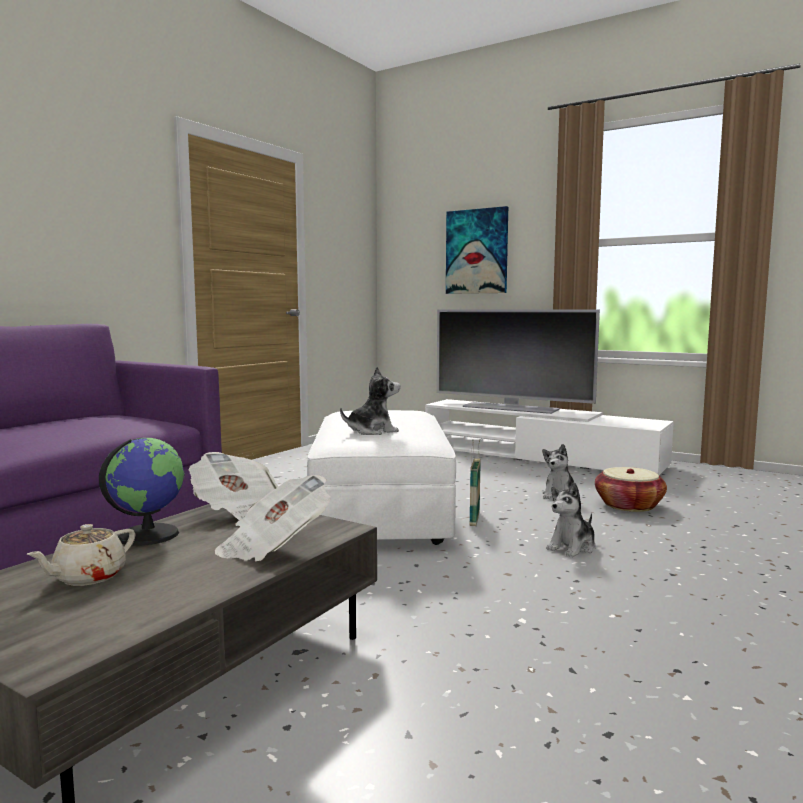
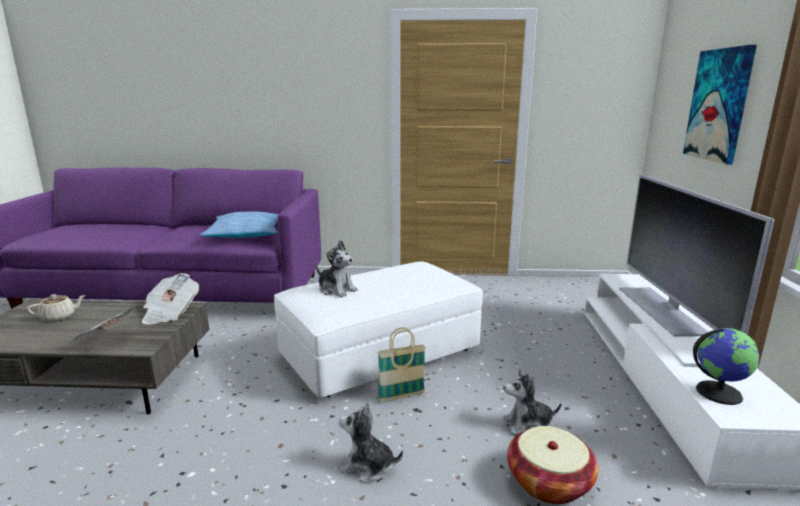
camera: 60 degrees right, 10 degrees up
beige teapot [27,524,135,586] -> beige teapot turned 150 degrees clockwise [27,294,86,322]
globe [99,438,185,546] -> globe moved to [693,328,759,405]
none -> pillow [200,212,279,238]

